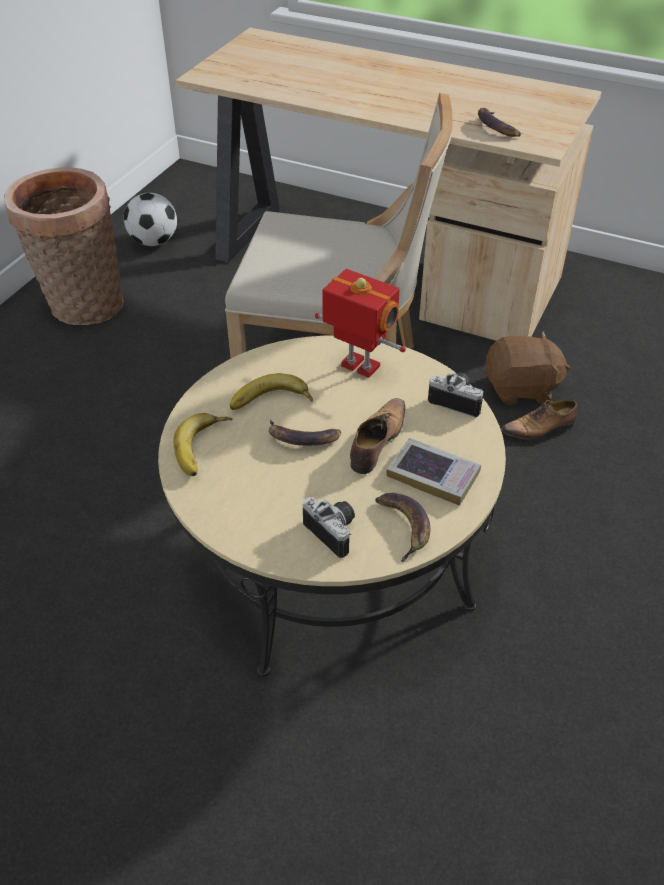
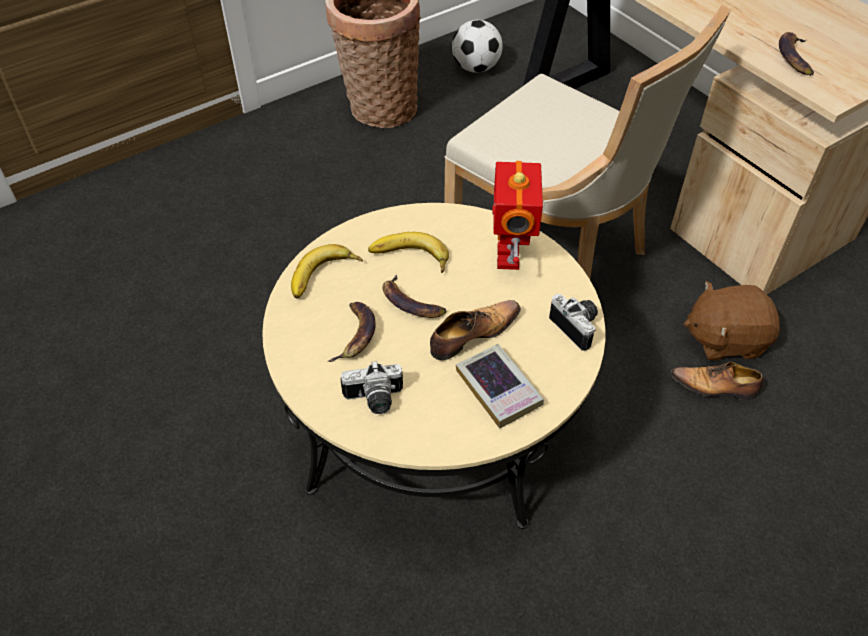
camera: 30 degrees right, 5 degrees up
camera [303,497,355,558] -> camera turned 90 degrees clockwise [341,361,403,414]
toy robot [315,269,406,378] -> toy robot turned 150 degrees counterclockwise [492,161,543,270]
banana [375,493,430,562] -> banana moved to [328,302,376,362]
brown plush toy [484,331,570,405] -> brown plush toy turned 150 degrees clockwise [684,281,779,360]

